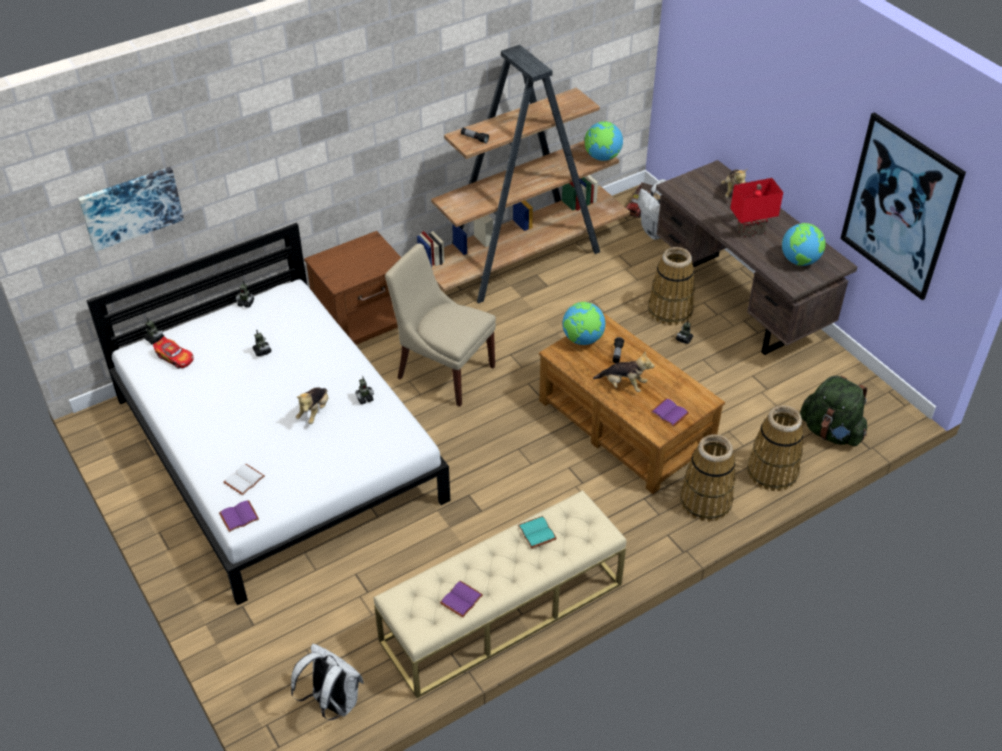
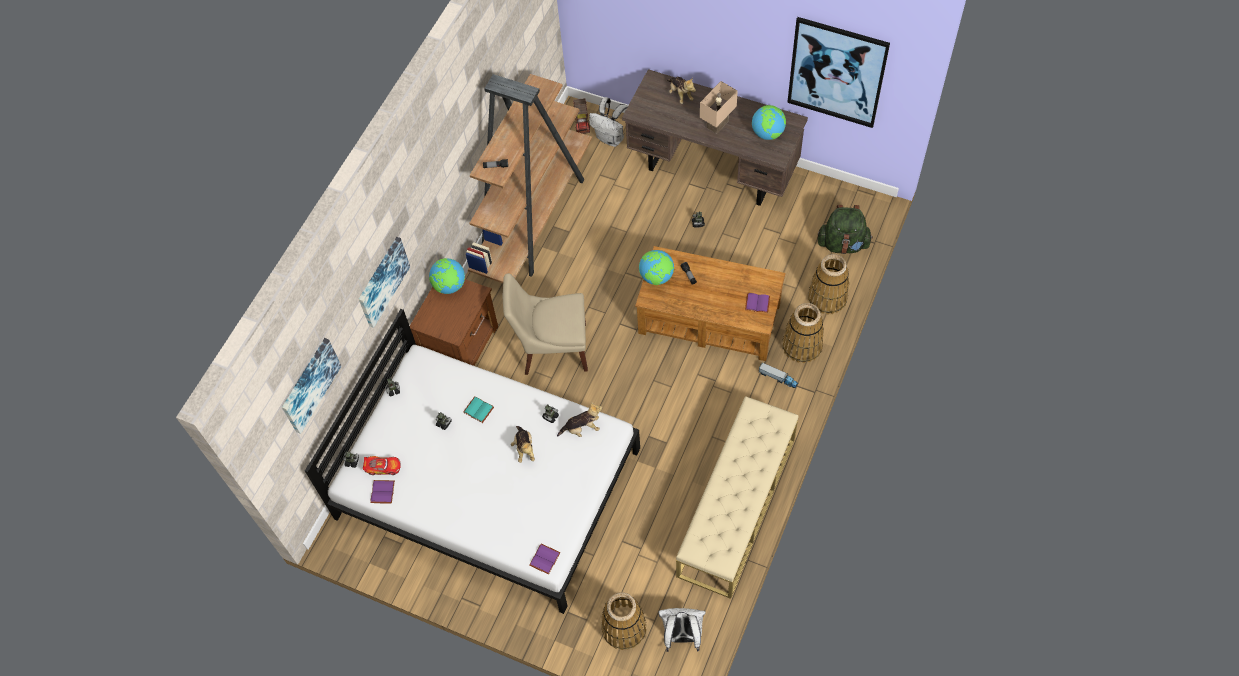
camera: 30 degrees left, 15 degrees up
white book [223,464,265,495] -> none
purple book [440,581,483,618] -> purple book moved to [370,480,395,503]
turquoise book [518,516,557,549] -> turquoise book moved to [463,396,494,423]
globe [585,121,623,161] -> globe moved to [429,258,465,294]
plush toy [593,351,654,392] -> plush toy moved to [557,402,602,437]
basket [648,247,695,325] -> basket moved to [602,592,646,650]
red table lamp [730,178,783,238] -> beige table lamp [700,81,738,134]
none -> picture [359,237,410,328]
none -> toy truck [759,362,798,389]

